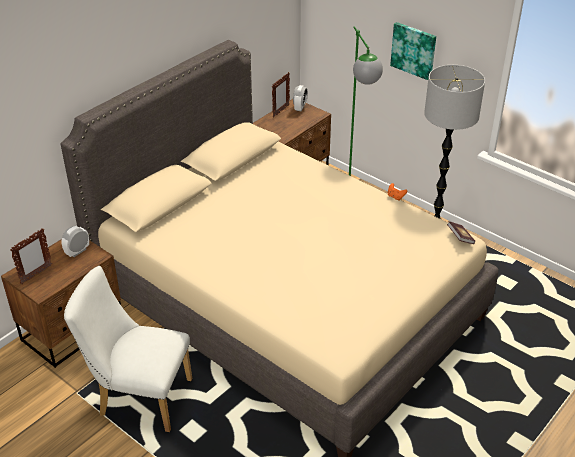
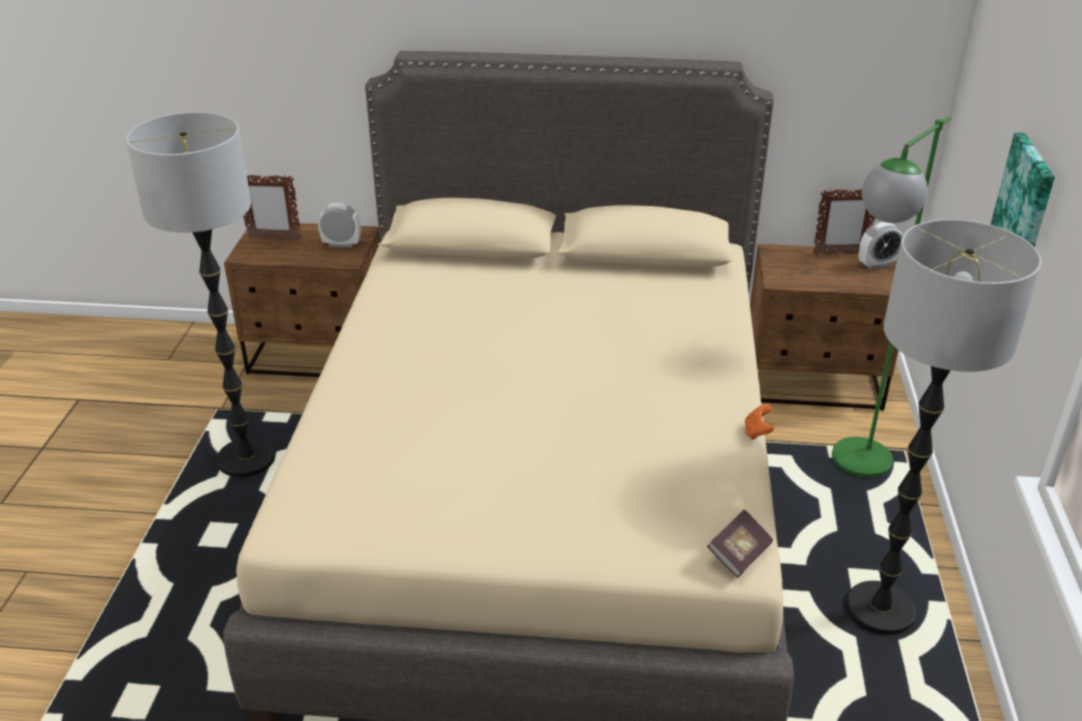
camera: 55 degrees right, 5 degrees down
white chair [64,266,192,432] -> floor lamp [126,112,276,477]

